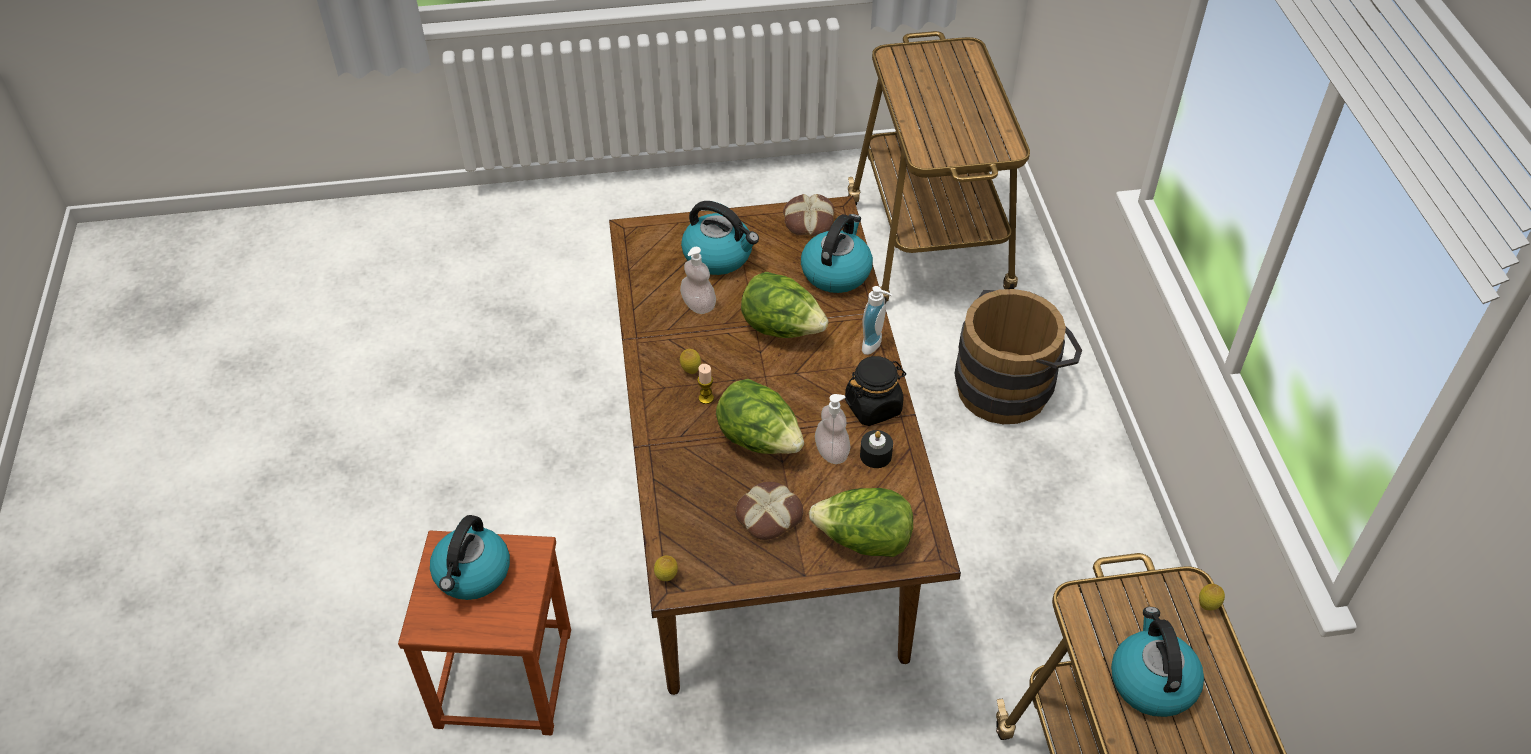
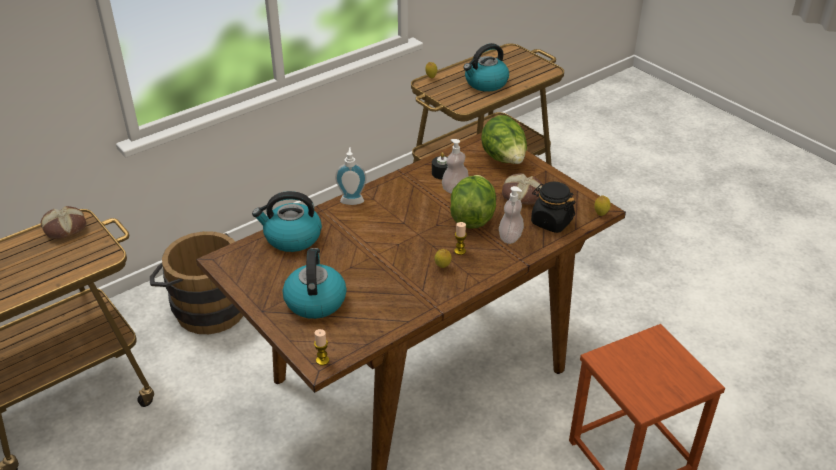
camera: 120 degrees left, 10 degrees down
kettle [430,515,510,600] -> none
soap dispenser [680,247,716,314] -> soap dispenser moved to [499,186,524,244]
lettuce [741,272,829,338] -> none
bread [783,194,834,236] -> bread moved to [41,206,86,239]
black jar [845,356,906,426] -> black jar moved to [531,182,575,233]
none -> candle [314,329,329,366]

